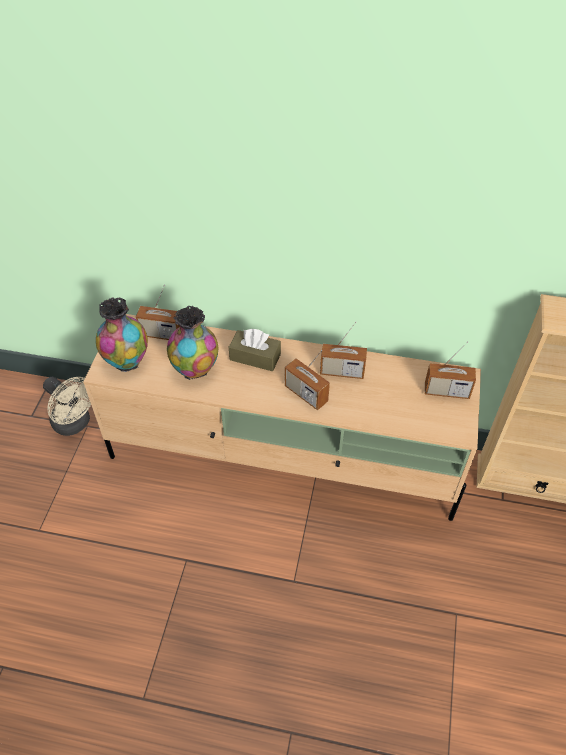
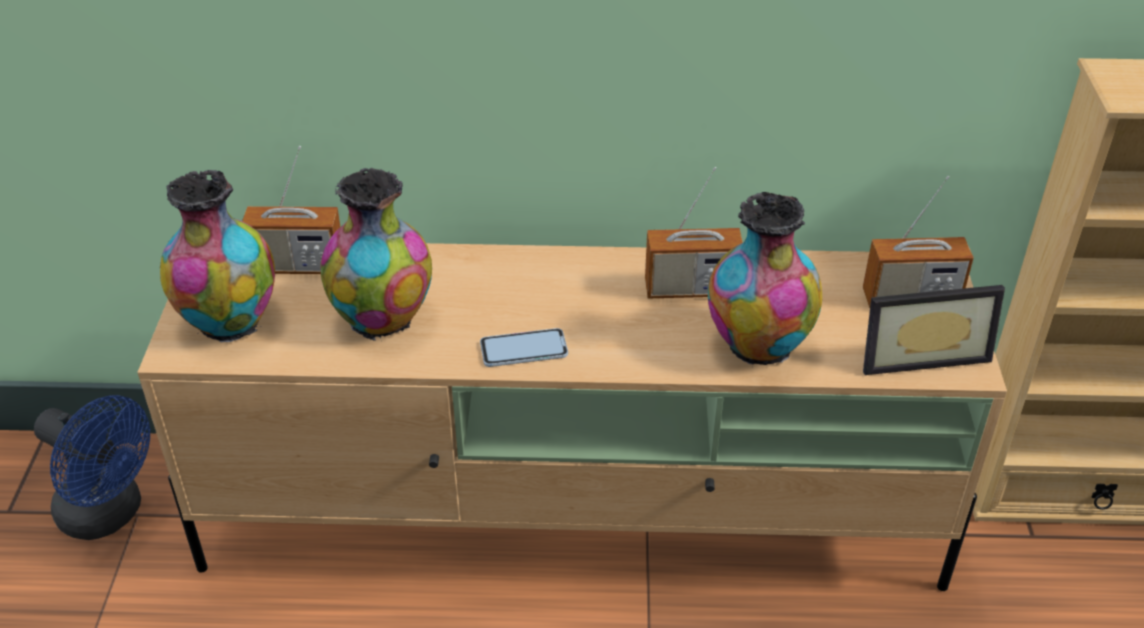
camera: 10 degrees left, 10 degrees down
beige fan [43,377,91,436] -> blue fan [34,395,150,540]
brown tissue box [229,329,281,371] -> none
radio [285,350,330,410] -> none
none -> phone [480,328,568,367]
none -> vase [708,192,822,367]
none -> picture frame [863,285,1005,375]

